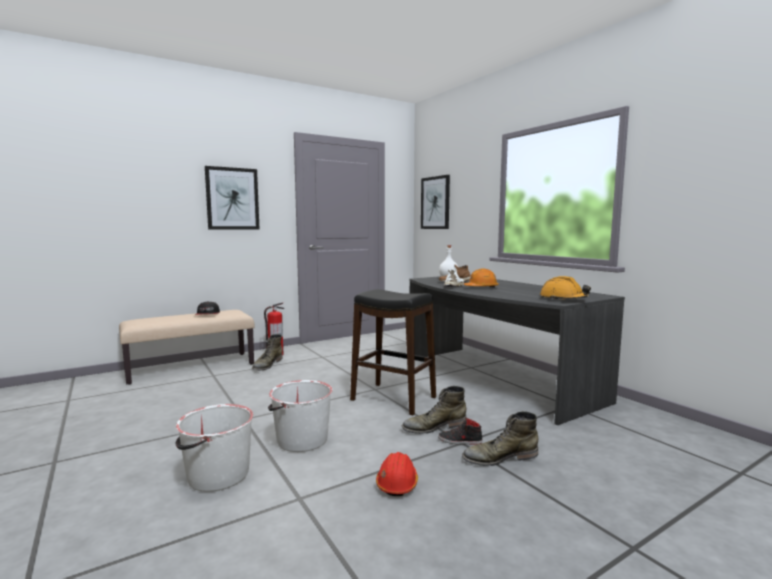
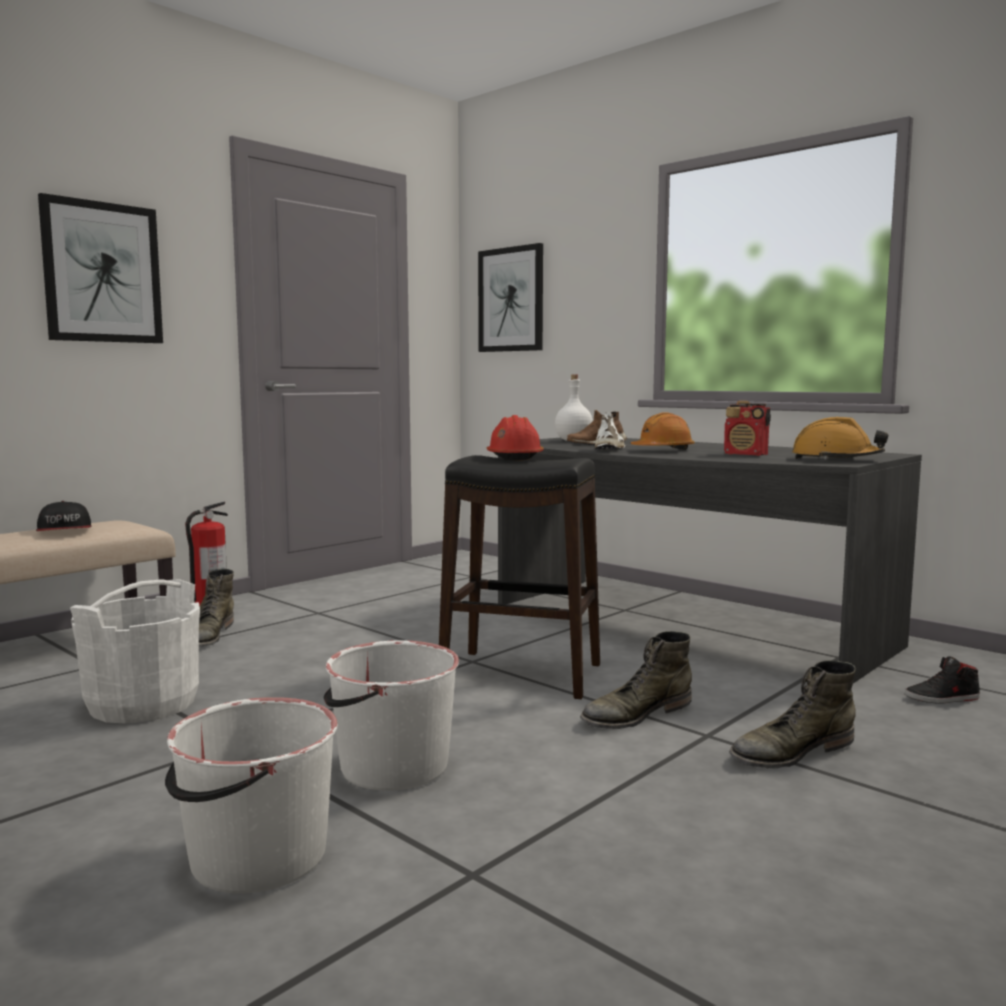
camera: 15 degrees left, 0 degrees up
red hard hat [376,452,418,496] -> red hard hat moved to [486,415,544,461]
black shoe [438,417,482,445] -> black shoe moved to [905,656,980,704]
none -> white bucket [70,579,200,724]
none -> radio [724,401,771,456]

